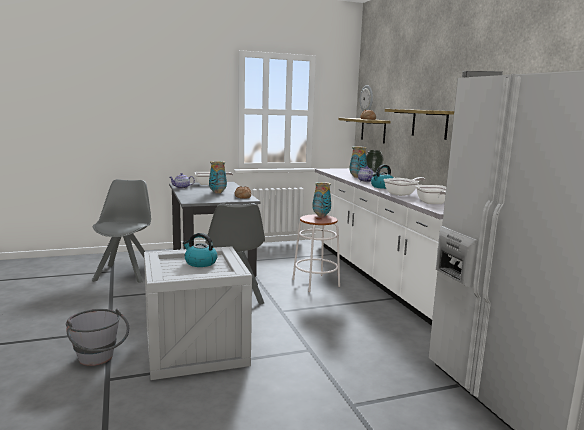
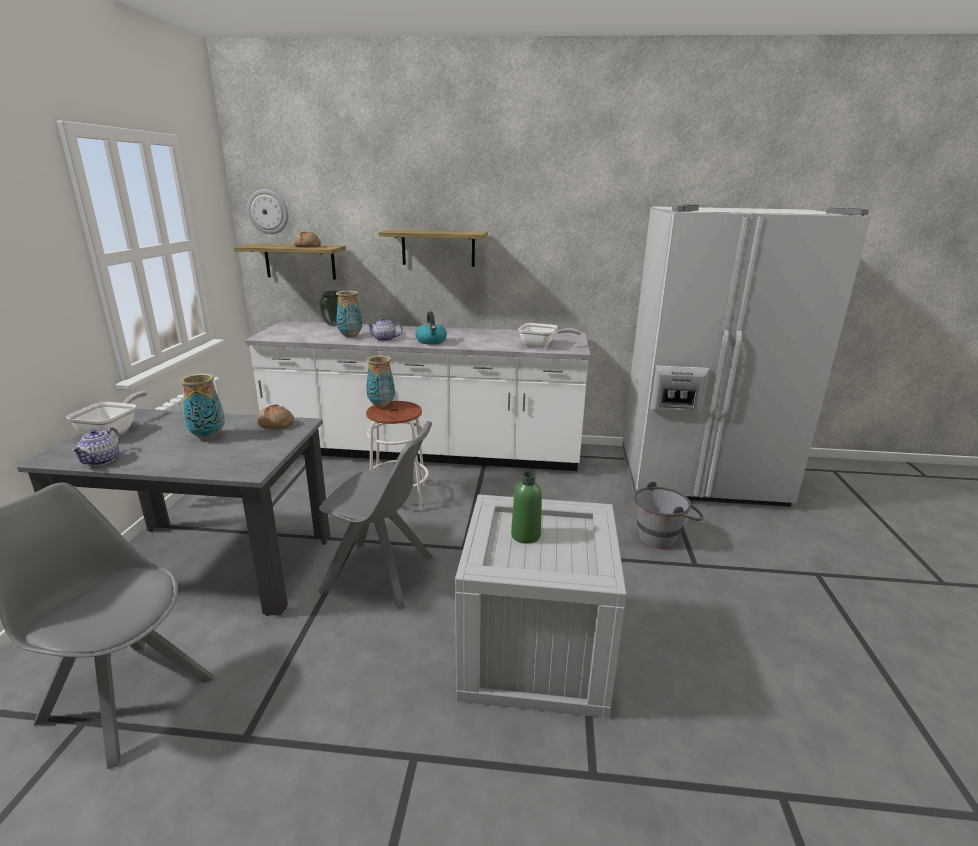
camera: 65 degrees left, 10 degrees up
grey bucket [66,308,129,366] -> grey bucket moved to [634,481,704,549]
kettle [183,233,218,267] -> green bottle [511,472,542,544]
frying pan [383,177,426,196] -> none

